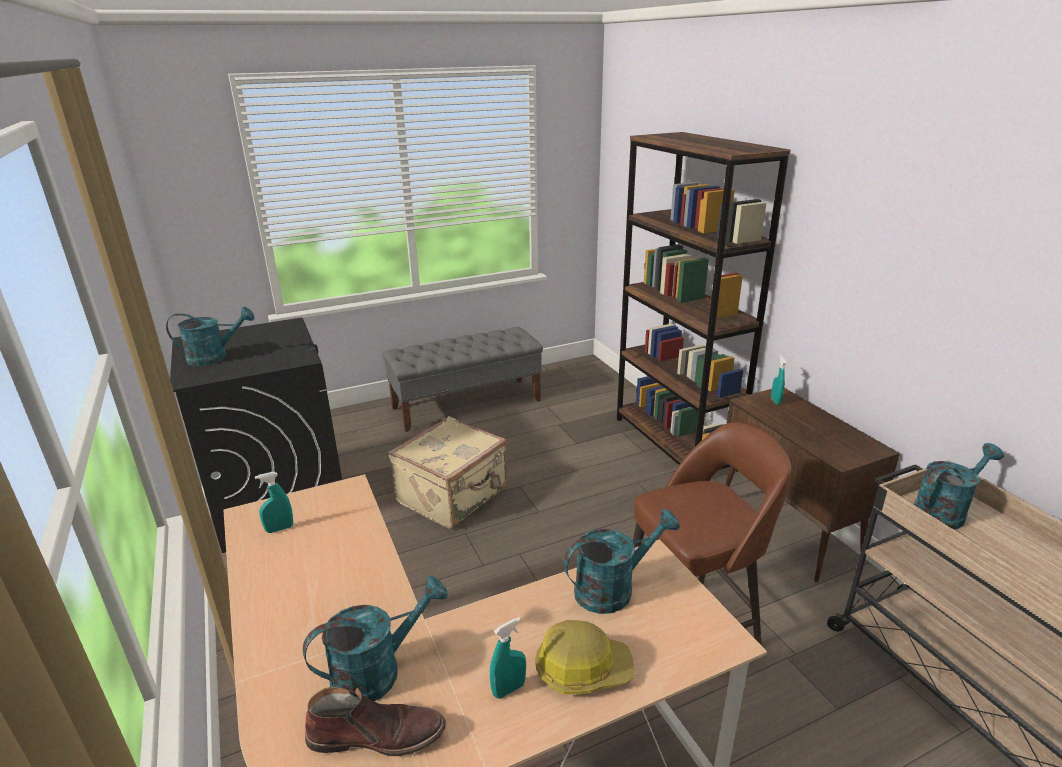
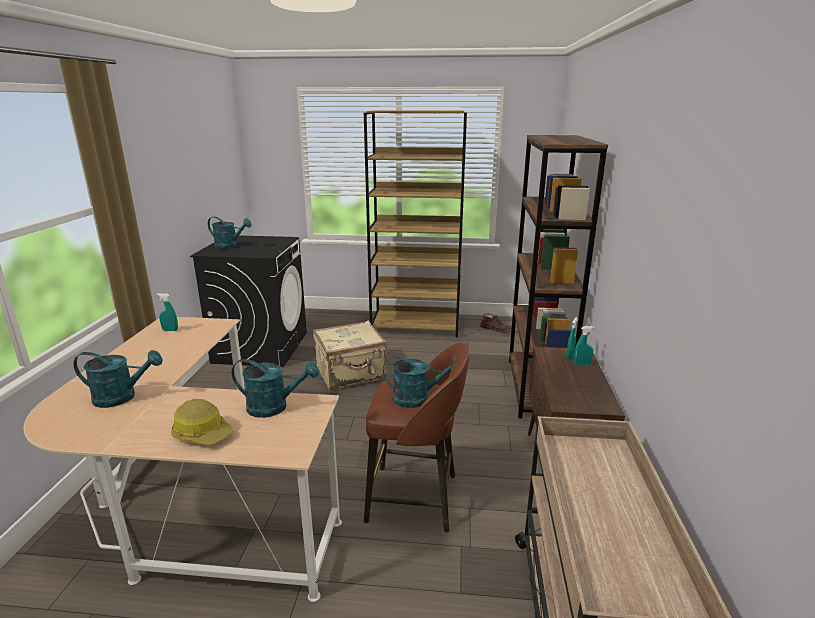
camera: 30 degrees right, 5 degrees down
brown boot [305,687,446,756] -> brown boot moved to [480,313,512,333]
grey bench [383,327,543,432] -> brown bookcase [364,110,467,338]
turquoise spray bottle [490,617,526,699] -> turquoise spray bottle moved to [574,326,595,365]
turquoise watering can [914,443,1004,529] -> turquoise watering can moved to [383,356,456,408]

